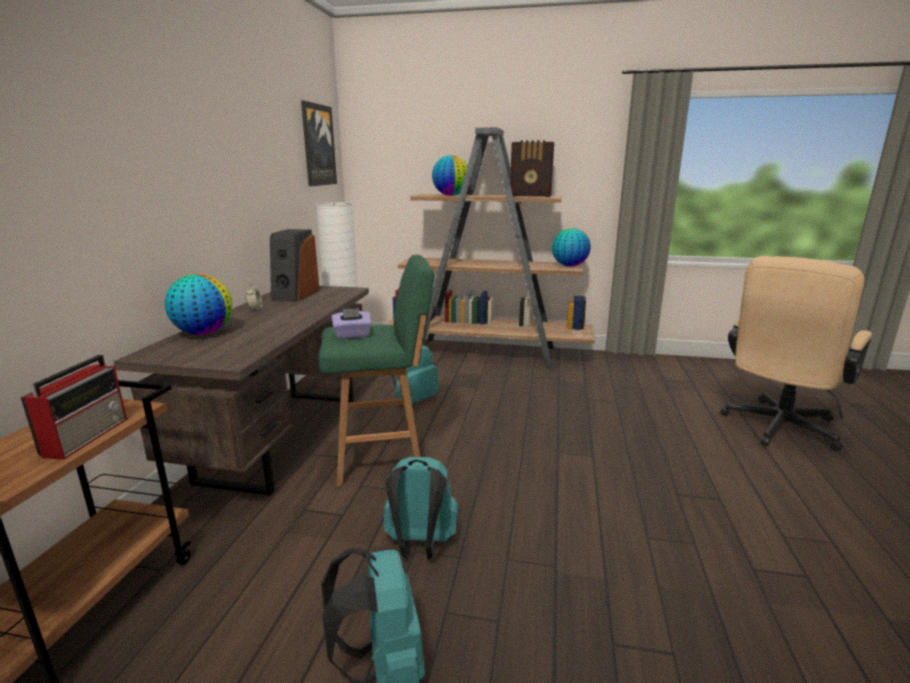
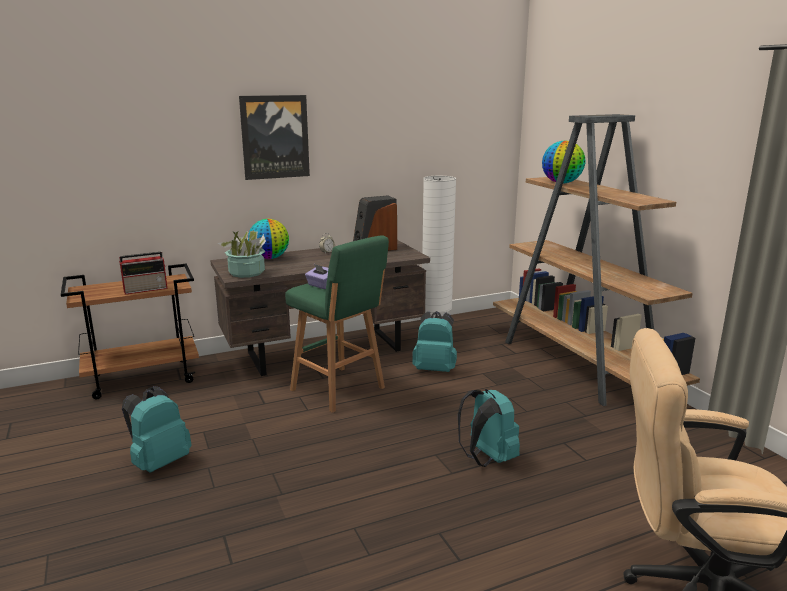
camera: 55 degrees right, 0 degrees up
picture [301,100,337,186] -> picture moved to [239,95,310,180]
turquoise backpack [383,457,458,559] -> turquoise backpack moved to [458,389,520,467]
radio [510,140,554,197] -> none
globe [552,228,591,267] -> none
none -> potted plant [218,230,266,278]

